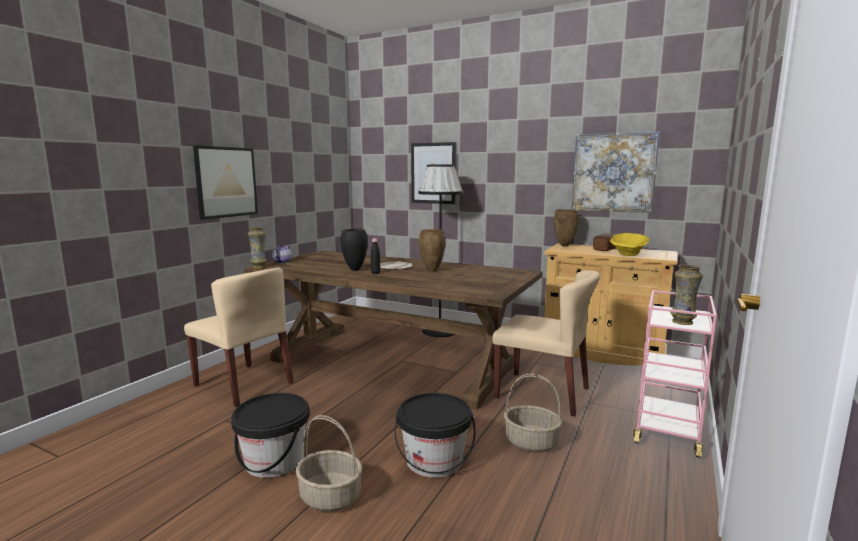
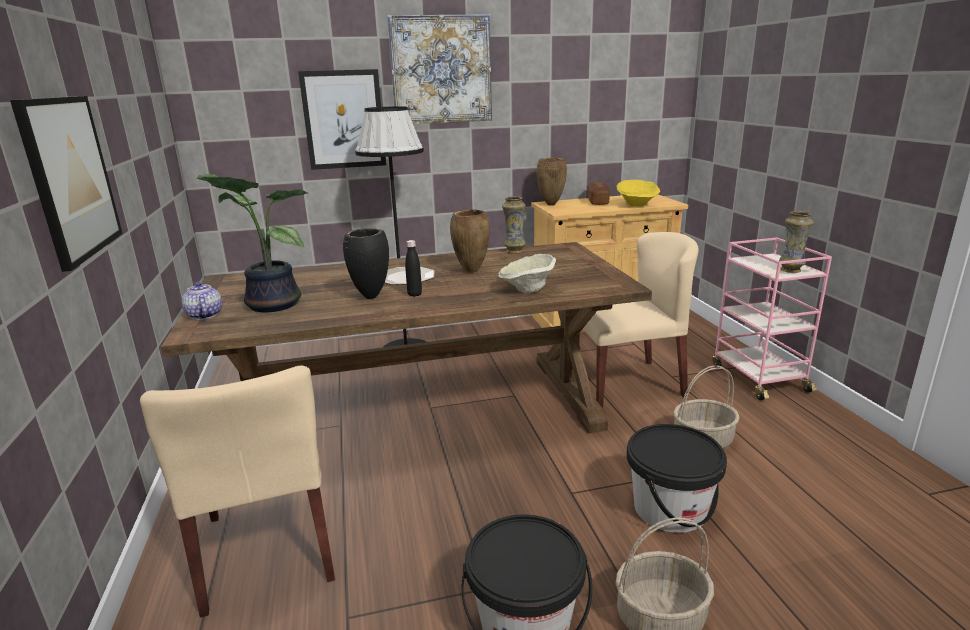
camera: 40 degrees left, 10 degrees up
beige chair [184,267,294,407] -> beige chair turned 75 degrees clockwise [140,365,335,618]
vase [247,227,267,268] -> vase moved to [502,196,526,254]
picture [572,132,660,213] -> picture moved to [387,14,492,124]
none -> potted plant [197,174,307,312]
none -> beige bowl [498,254,556,293]

